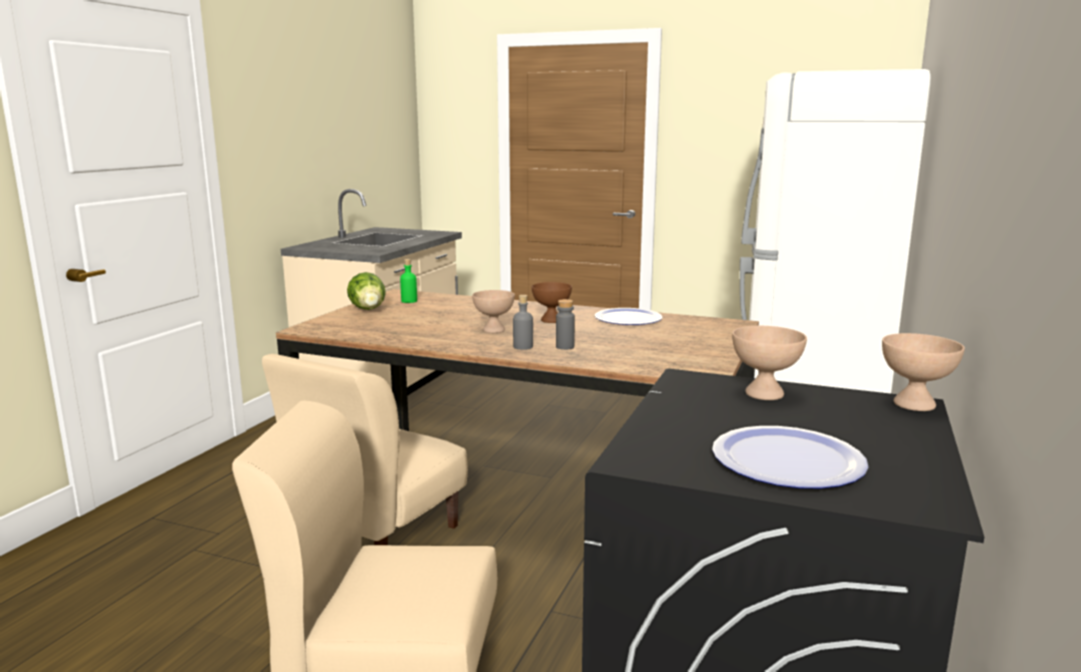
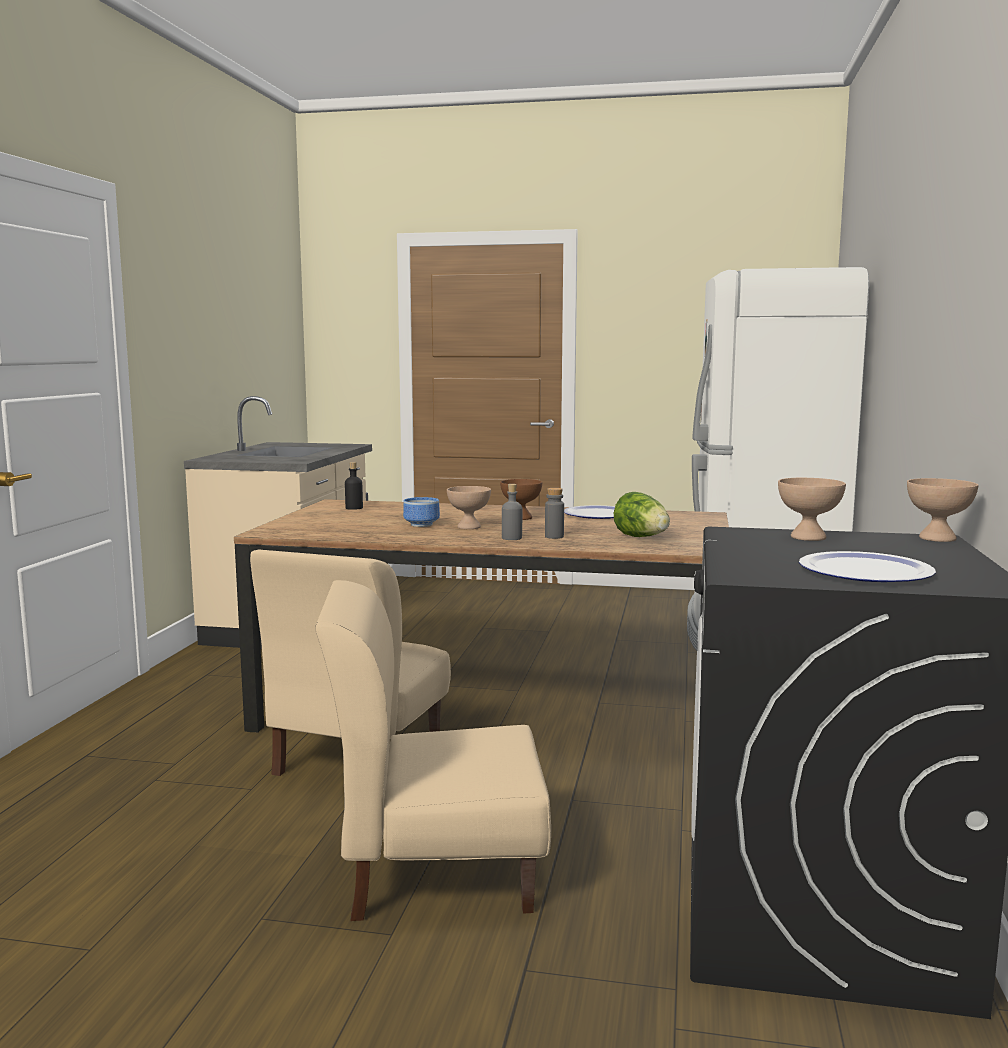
camera: 10 degrees left, 5 degrees down
lettuce [347,272,386,310] -> lettuce moved to [614,492,670,537]
green bottle [400,259,417,303] -> black bottle [345,462,363,510]
none -> bowl [403,497,440,527]

